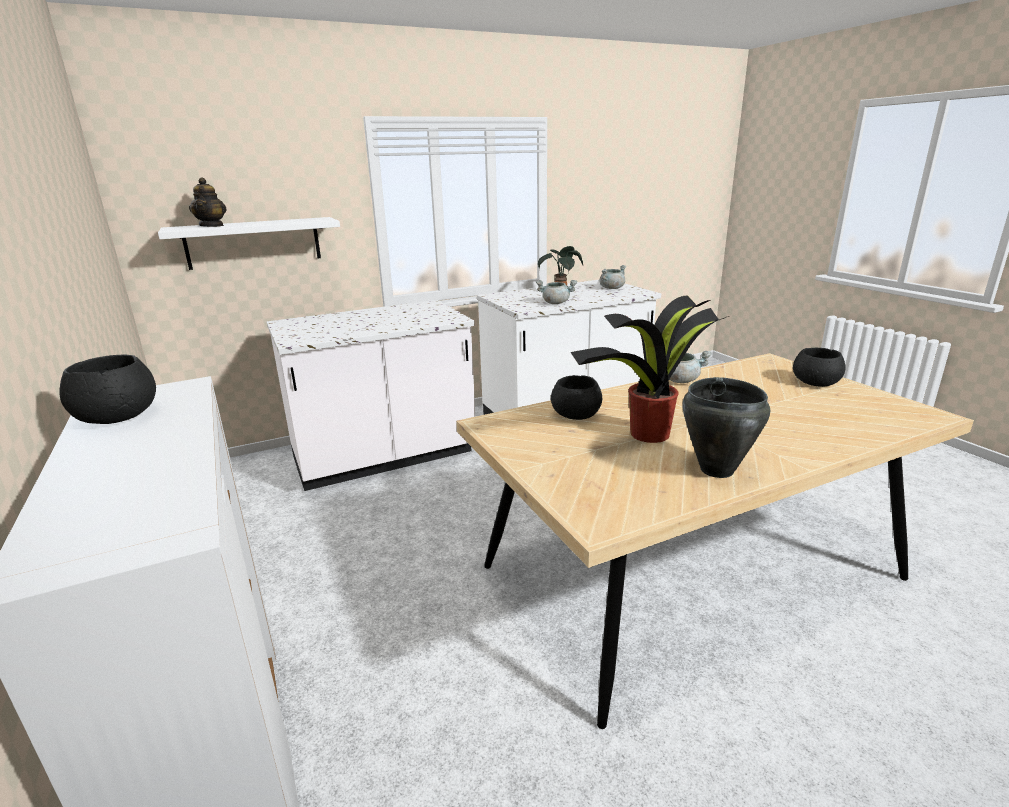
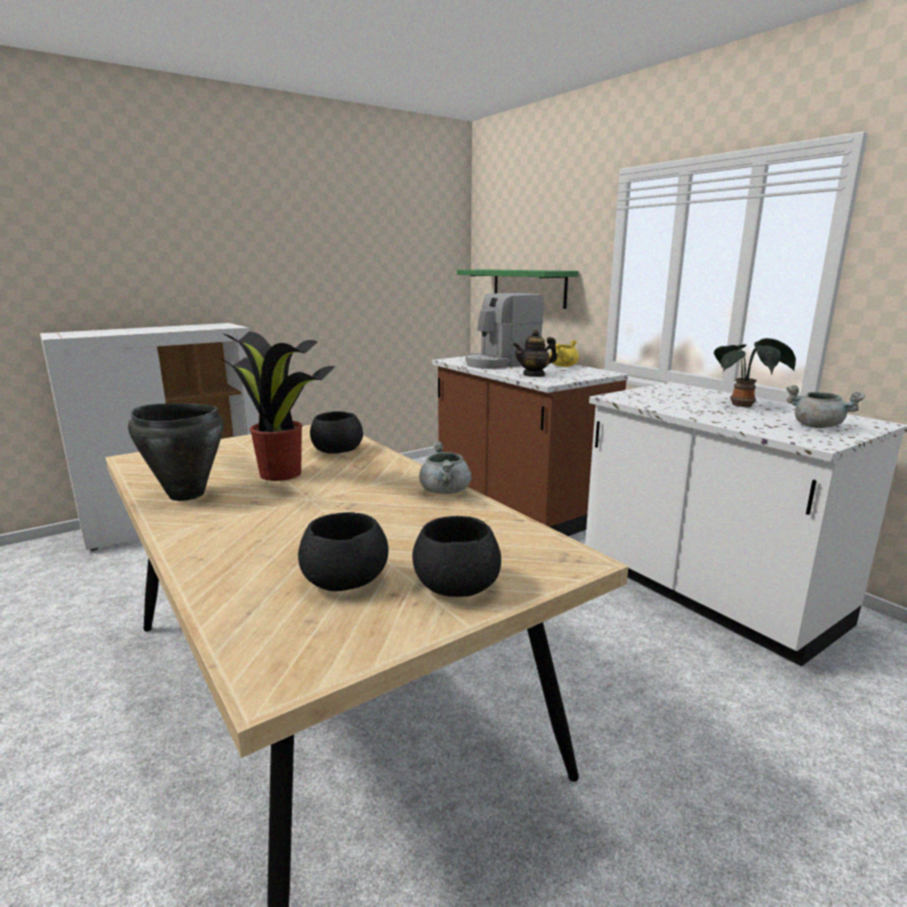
camera: 80 degrees right, 5 degrees down
black bowl [59,355,156,424] -> black bowl moved to [298,512,389,591]
white shelf [158,217,340,270] -> green shelf [457,270,579,309]
teapot [189,177,226,227] -> teapot moved to [513,330,557,377]
white counter [267,300,475,491] -> brown counter [432,356,628,536]
grey cooking pot [536,280,577,304] -> none
none -> coffee machine [465,293,544,369]
none -> yellow cooking pot [549,340,579,367]

